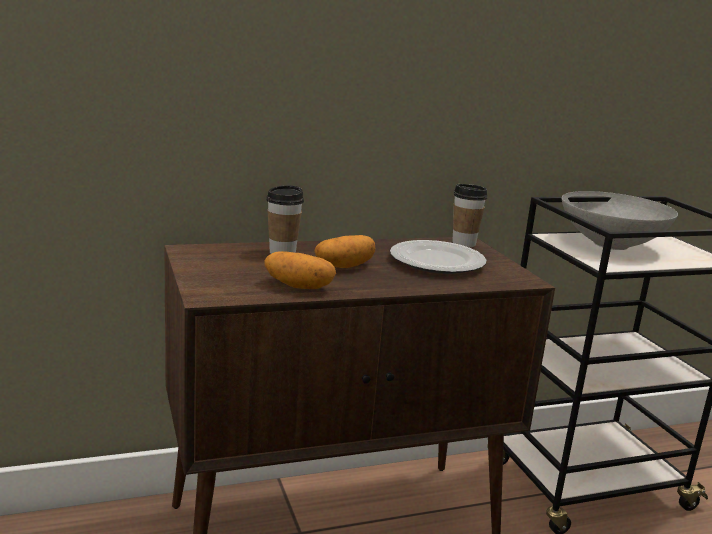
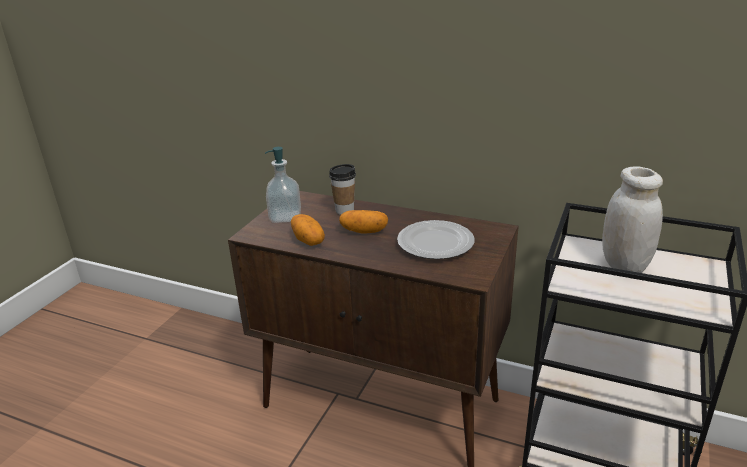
camera: 45 degrees right, 10 degrees up
cup [452,184,488,247] -> none
grey bowl [562,191,678,250] -> white jar [602,166,663,273]
none -> soap dispenser [265,147,301,223]

